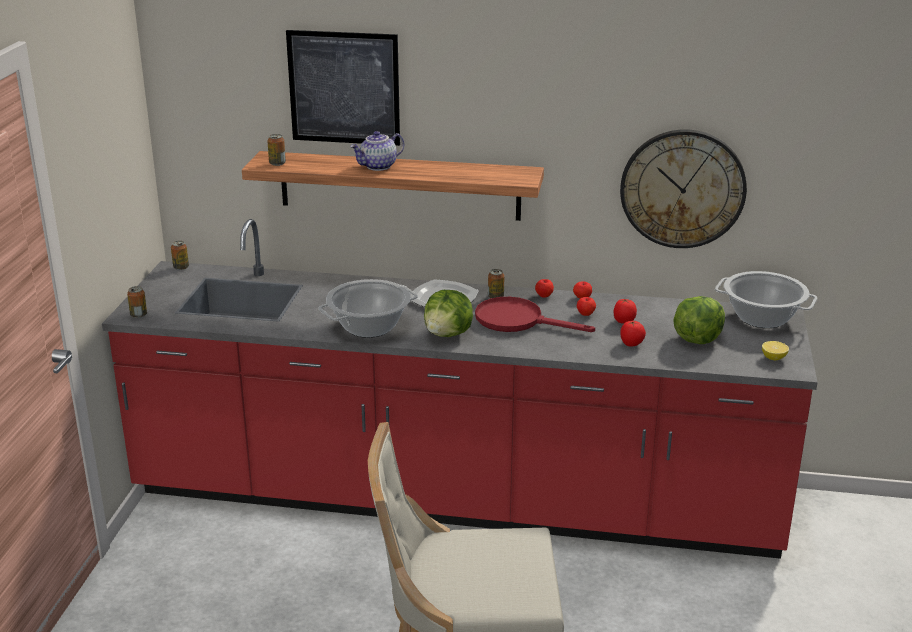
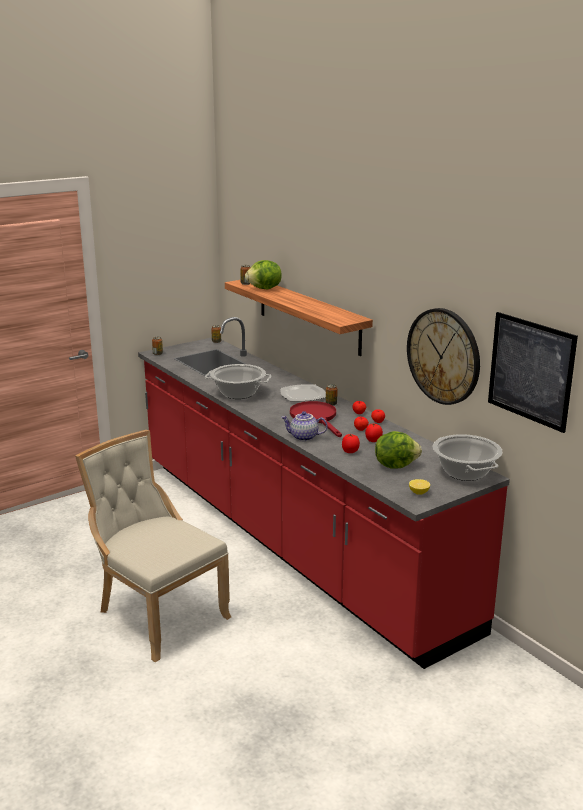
camera: 45 degrees right, 5 degrees down
picture [286,30,400,146] -> picture moved to [488,312,578,433]
teapot [350,131,404,171] -> teapot moved to [281,411,328,441]
lettuce [424,290,473,337] -> lettuce moved to [245,260,282,289]

